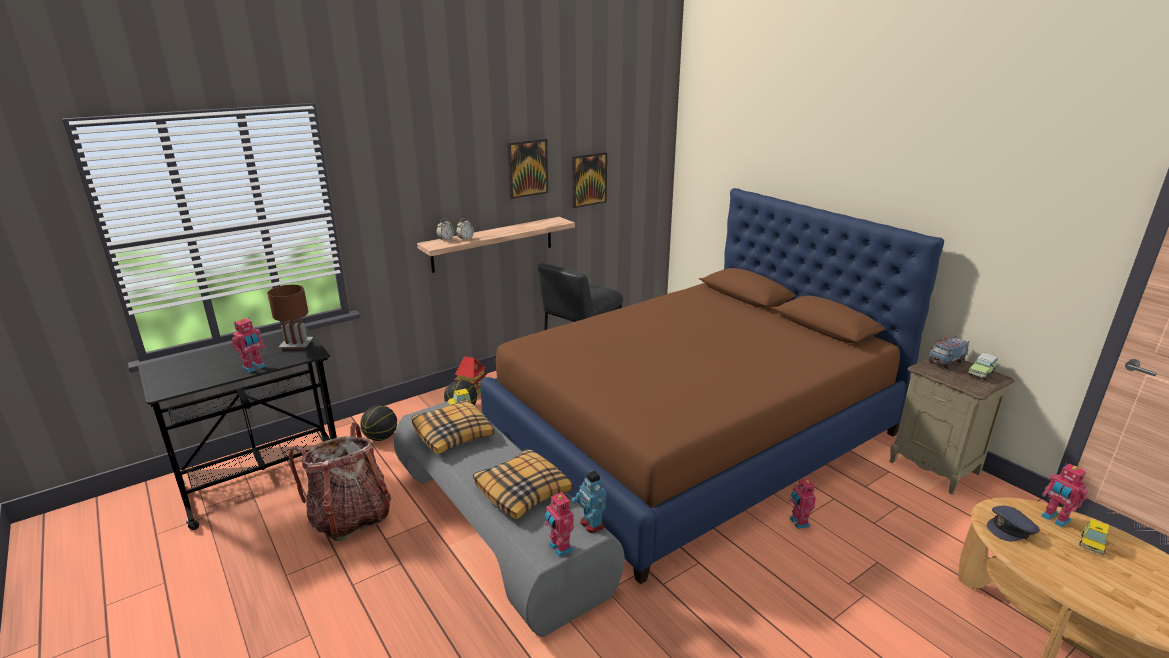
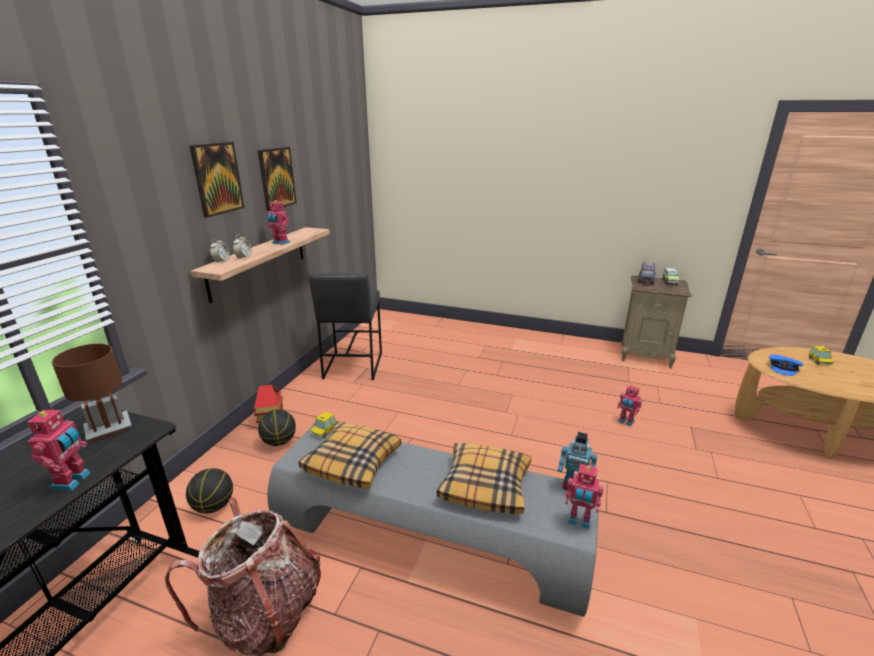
camera: 35 degrees left, 0 degrees up
brown bed [480,188,944,584] -> none
picture [572,152,607,208] -> picture moved to [189,142,244,218]
grey cap [987,506,1040,541] -> blue cap [769,354,803,376]
toy robot [1042,463,1088,527] -> toy robot moved to [267,200,290,245]

